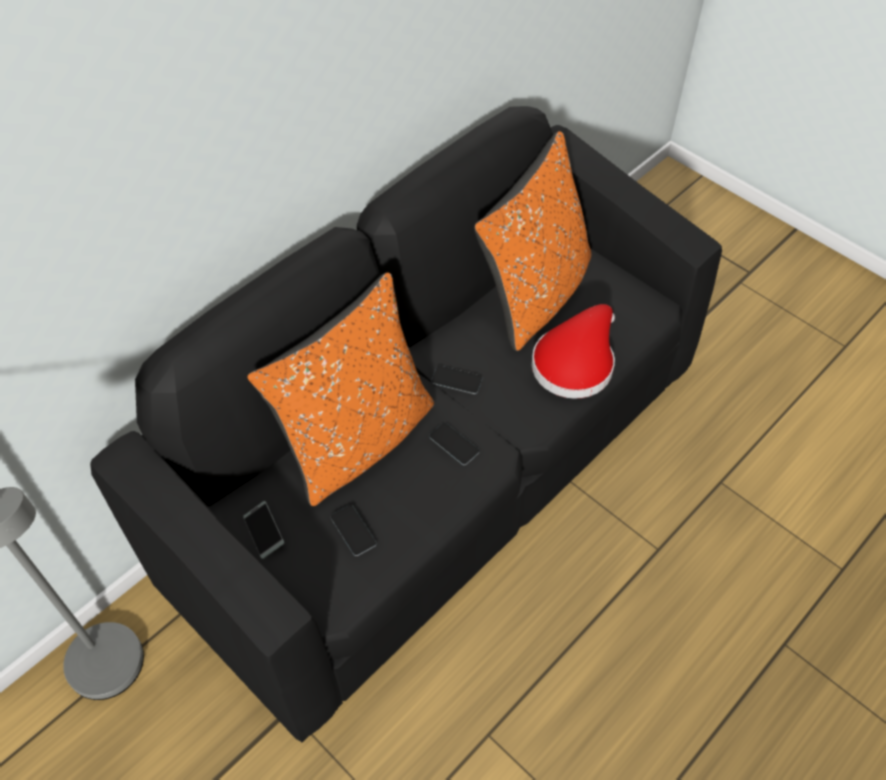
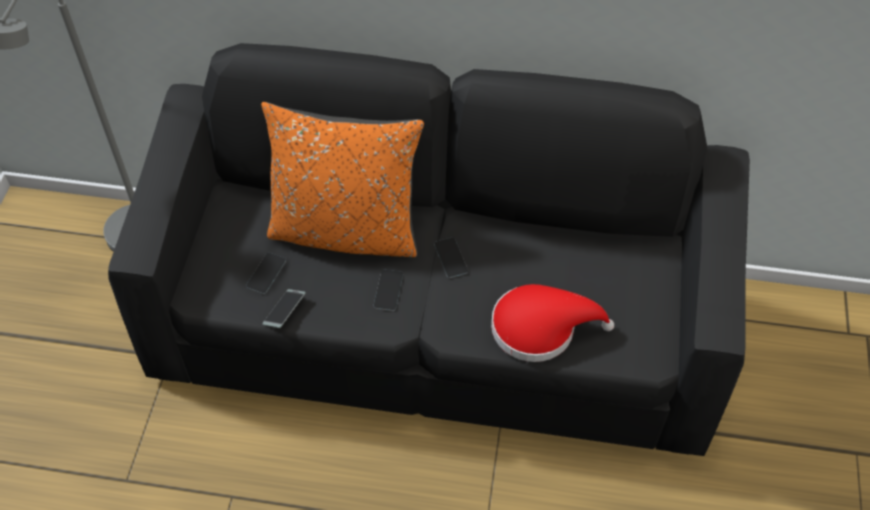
camera: 55 degrees right, 0 degrees up
phone [243,501,284,559] -> phone moved to [263,289,306,328]
orange pillow [474,131,591,351] -> none

